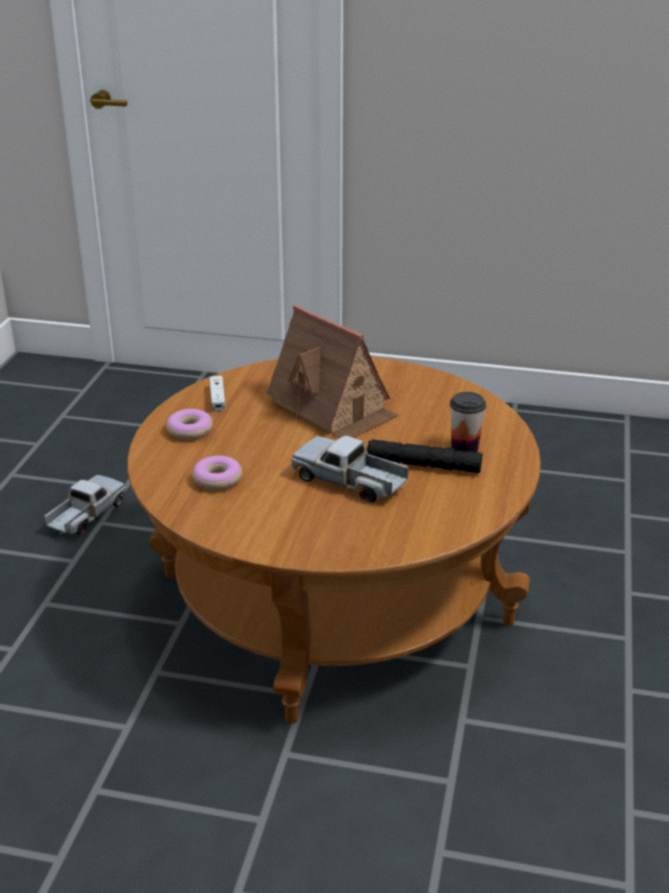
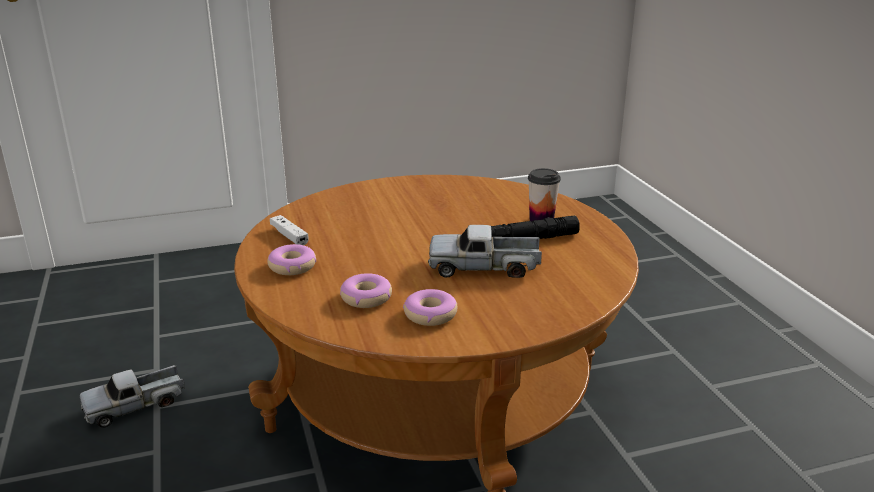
camera: 30 degrees left, 5 degrees down
toy truck [44,475,126,535] -> toy truck turned 120 degrees counterclockwise [80,365,185,428]
toy house [266,305,398,438] -> none
none -> donut [403,289,457,326]

